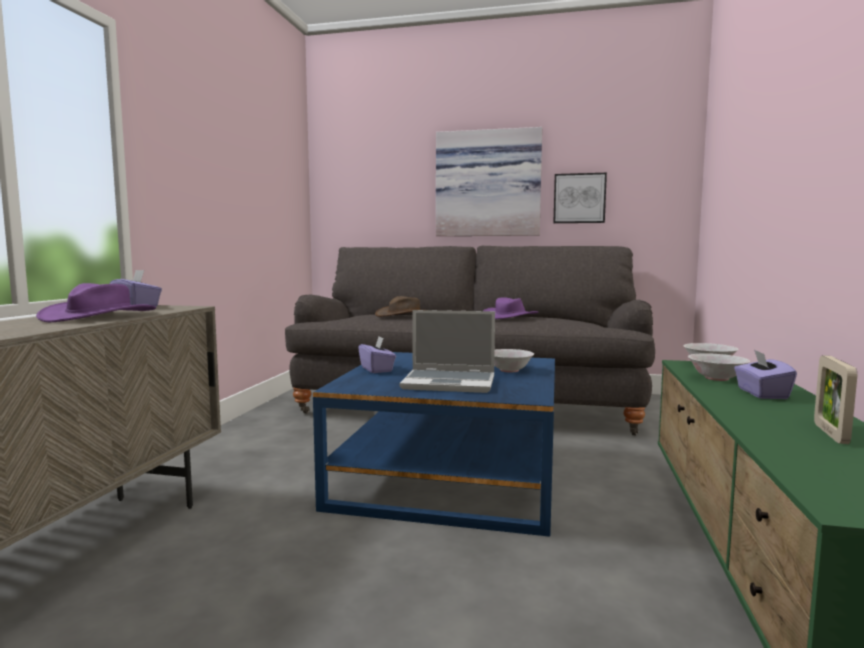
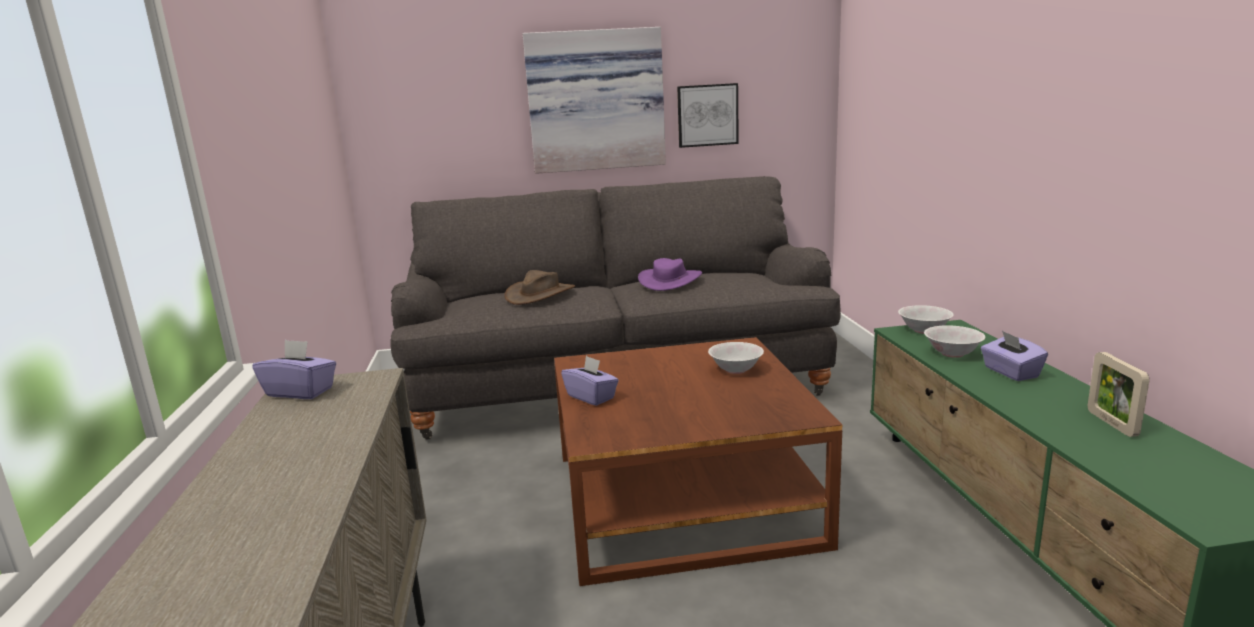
camera: 20 degrees left, 10 degrees up
purple hat [36,283,156,322] -> none
blue coffee table [313,352,555,537] -> brown coffee table [554,337,842,586]
laptop [400,310,495,393] -> none

